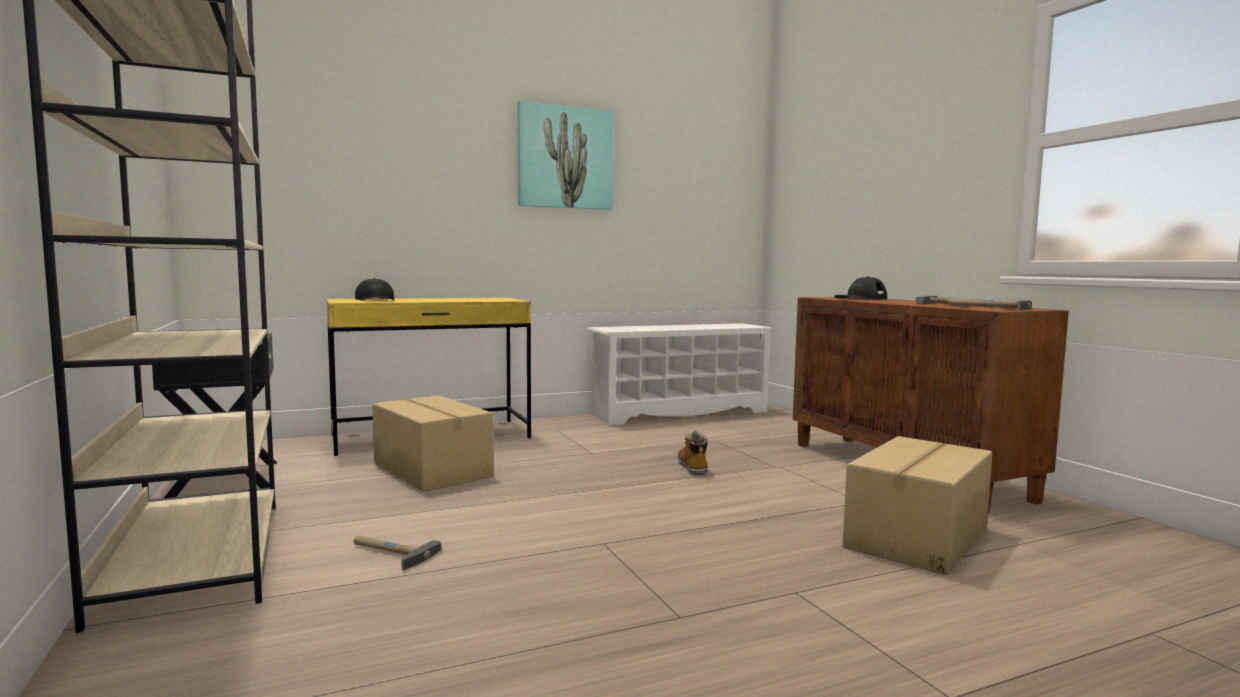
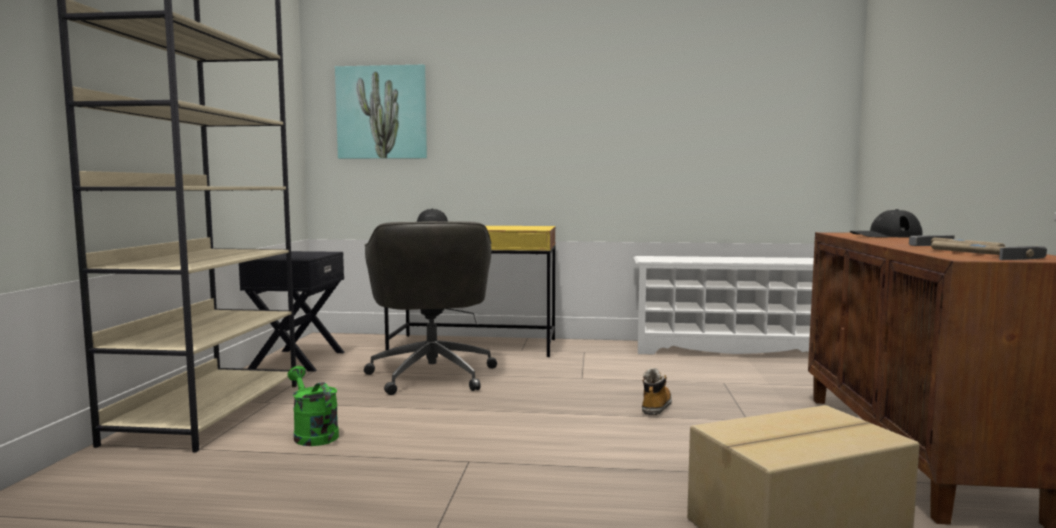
camera: 30 degrees right, 0 degrees up
hammer [354,535,441,571] -> green watering can [287,366,339,446]
cardboard box [372,395,494,492] -> grey office chair [364,221,497,395]
picture [518,101,614,210] -> picture moved to [335,64,427,159]

